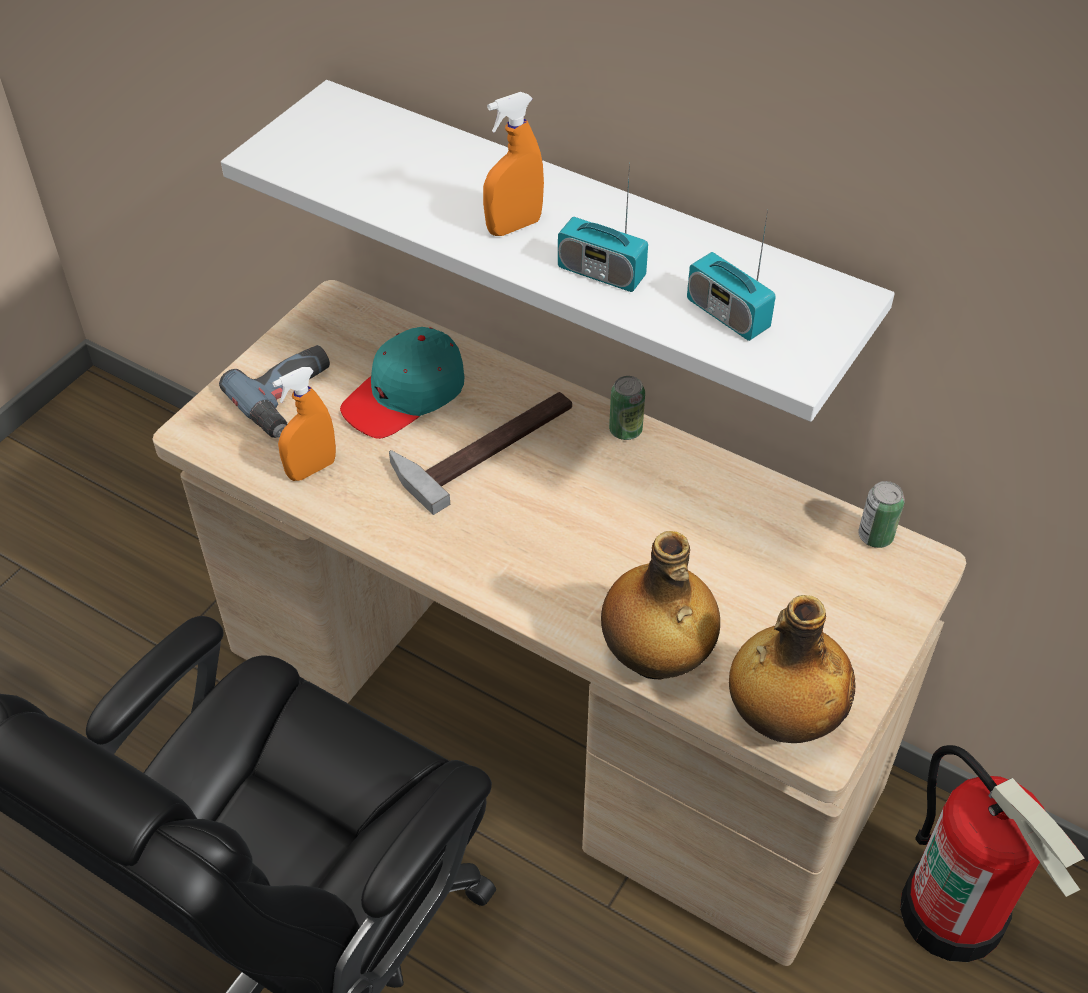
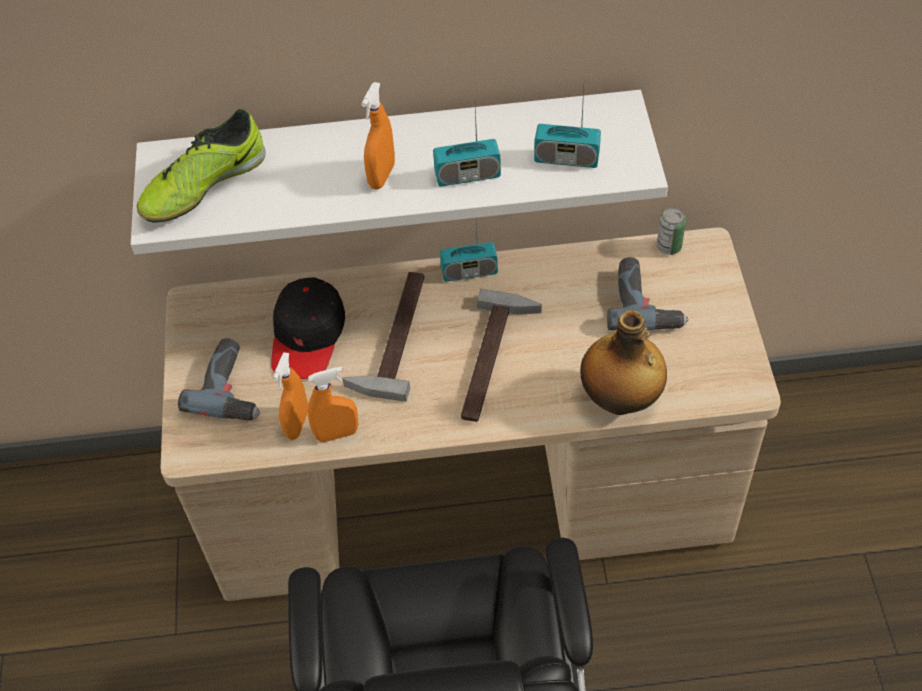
camera: 35 degrees left, 5 degrees up
turquoise cap [340,327,465,439] -> black cap [271,277,345,379]
can [609,376,645,440] -> radio [440,220,498,282]
bottle [729,595,856,743] -> none
fire extinguisher [900,745,1084,962] -> none
none -> shoe [137,109,266,223]
none -> orange spray bottle [308,367,358,442]
none -> hammer [461,289,542,422]
none -> power drill [607,257,688,330]

